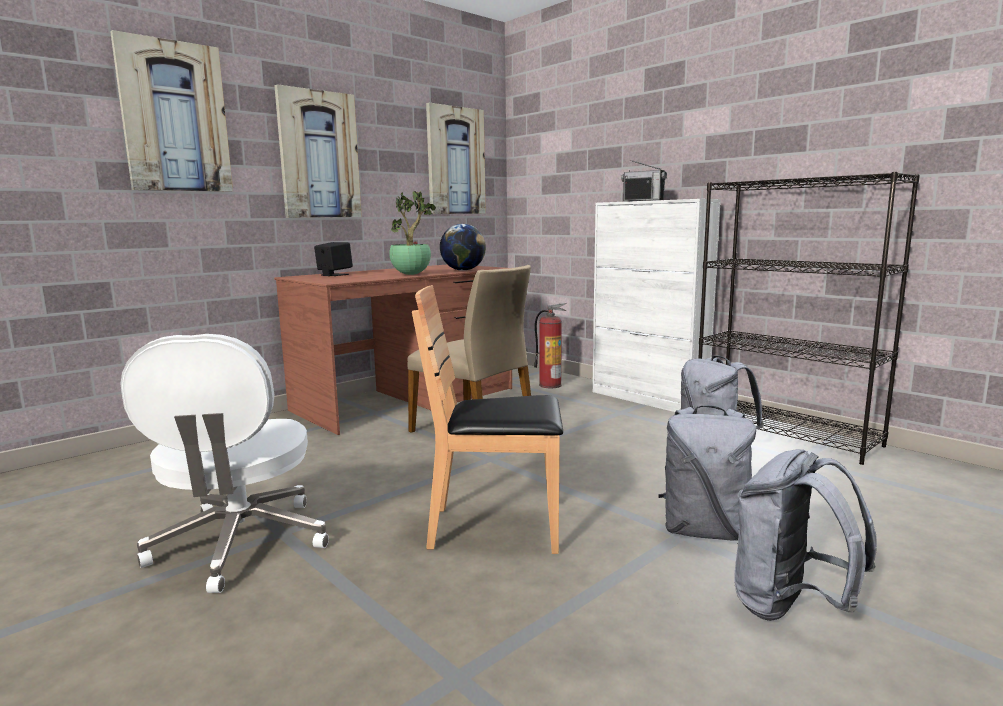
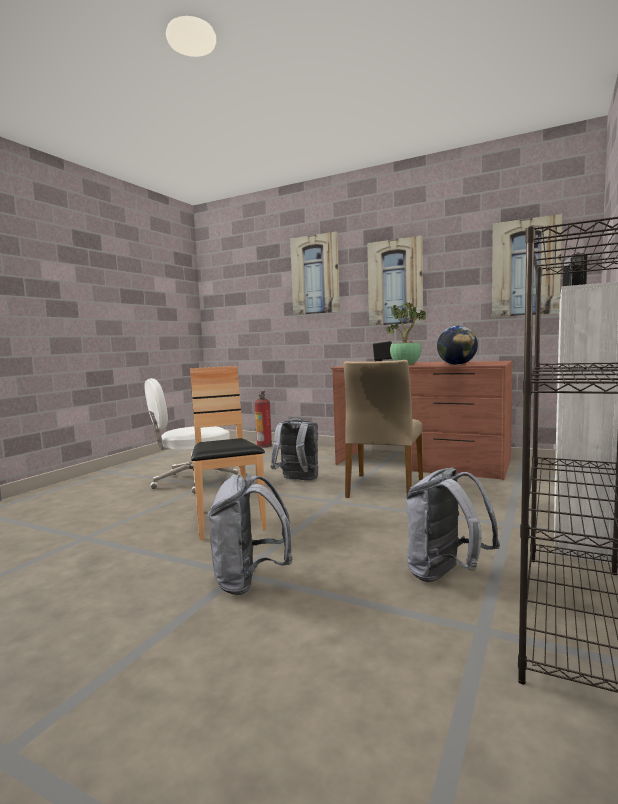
camera: 70 degrees right, 5 degrees down
fire extinguisher [534,303,566,388] -> fire extinguisher moved to [255,391,272,448]
grey backpack [734,449,877,621] -> grey backpack moved to [271,418,318,481]

